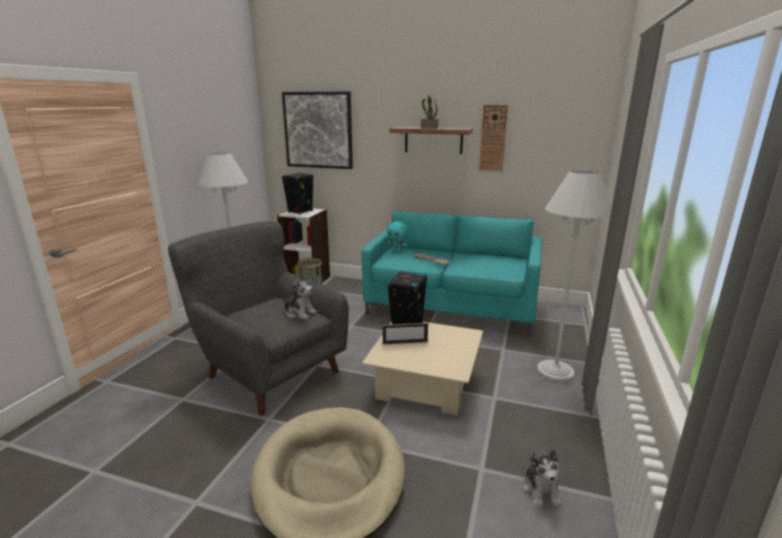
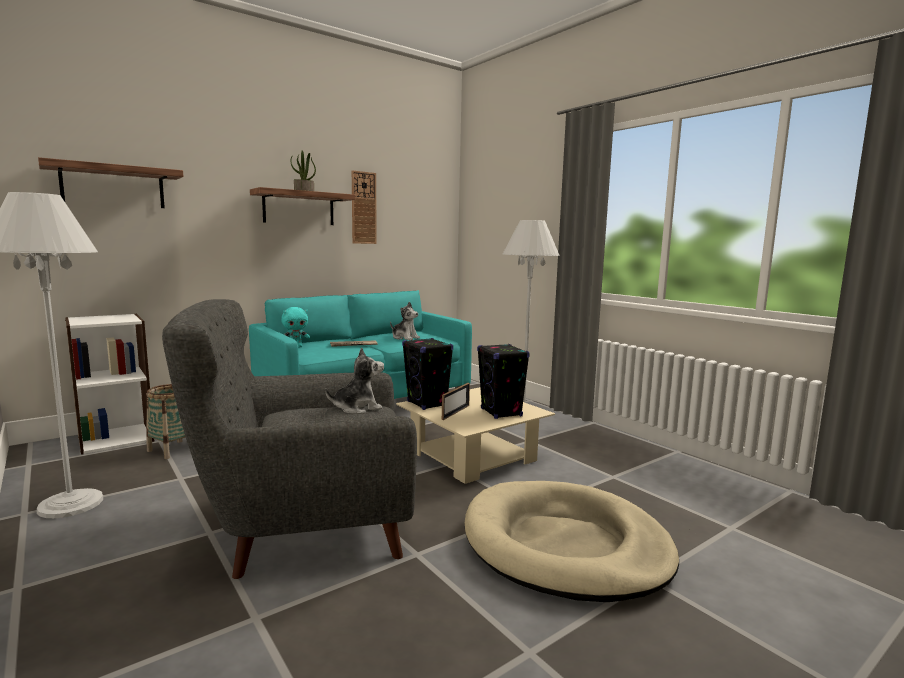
camera: 55 degrees left, 10 degrees down
picture [282,92,353,169] -> shelf [38,157,184,208]
black speaker [282,173,314,214] -> black speaker moved to [477,344,530,419]
plush toy [523,449,561,507] -> plush toy moved to [390,302,420,340]

